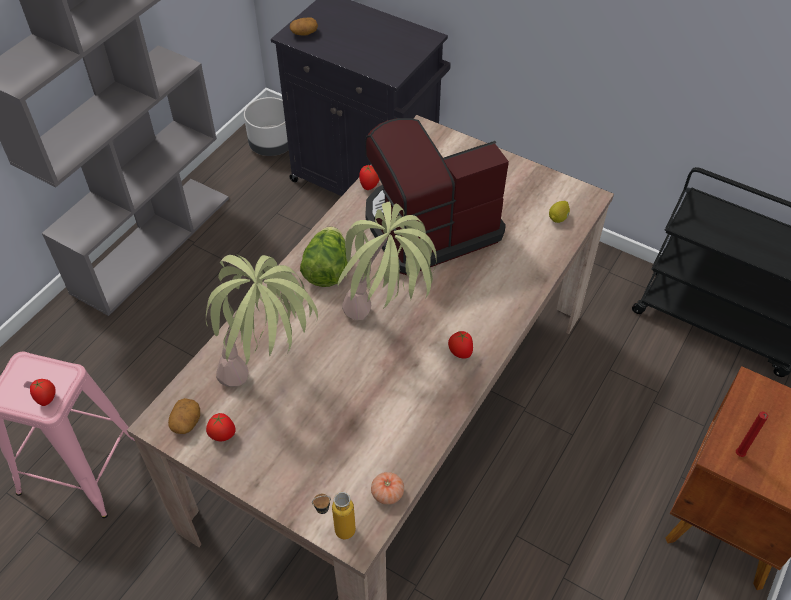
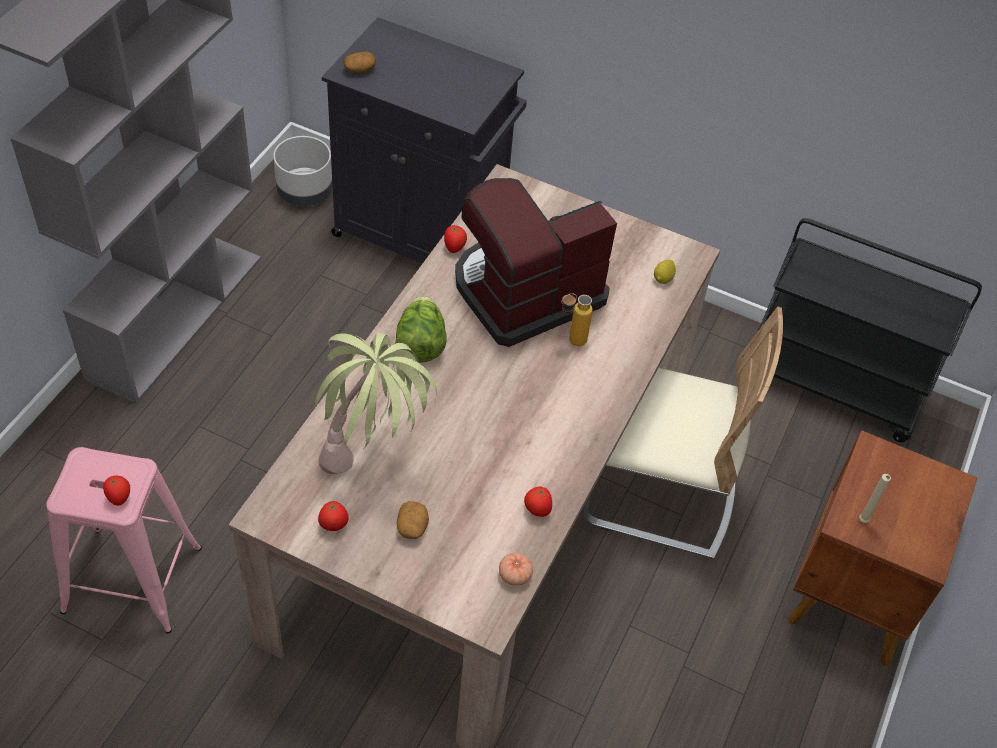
camera: 10 degrees left, 0 degrees up
potato [168,398,200,434] -> potato moved to [397,501,429,539]
bottle [312,492,356,539] -> bottle moved to [561,294,593,346]
potted plant [338,201,437,320] -> none
tomato [448,331,473,359] -> tomato moved to [524,487,552,517]
red candle [736,411,768,457] -> beige candle [859,474,891,523]
none -> beige chair [584,307,783,559]

